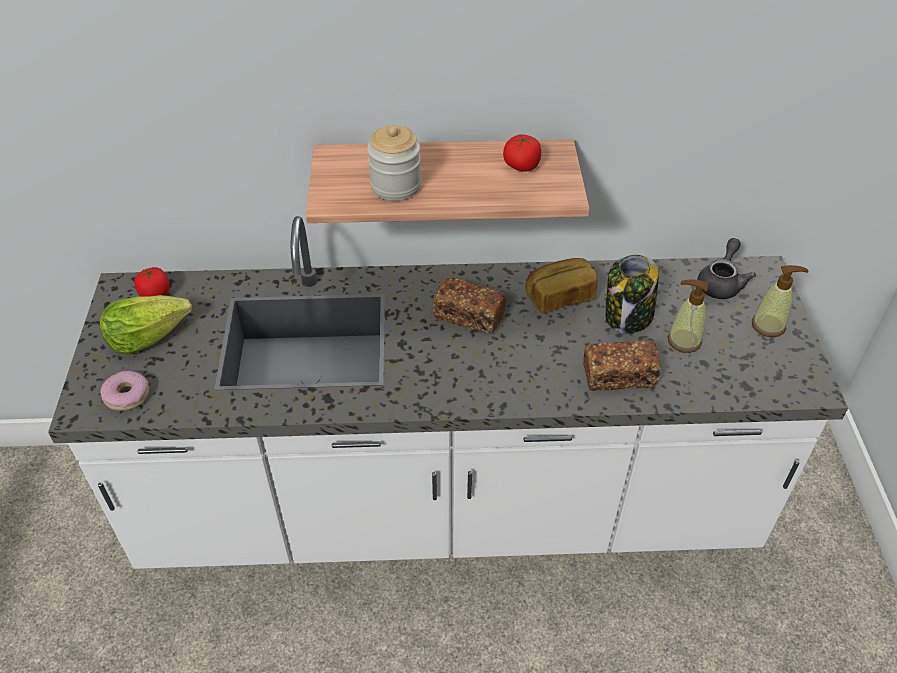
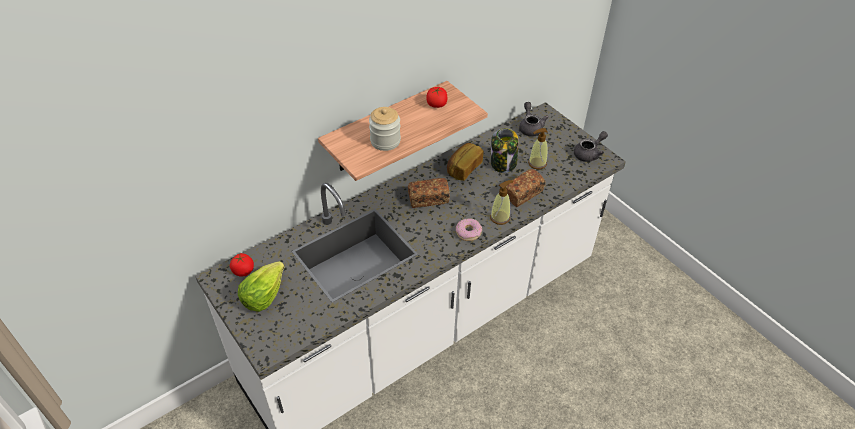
camera: 35 degrees left, 0 degrees up
donut [100,371,149,411] -> donut moved to [456,219,482,241]
soap dispenser [752,265,809,337] -> soap dispenser moved to [490,180,513,225]
none -> grey teapot [574,131,608,162]

